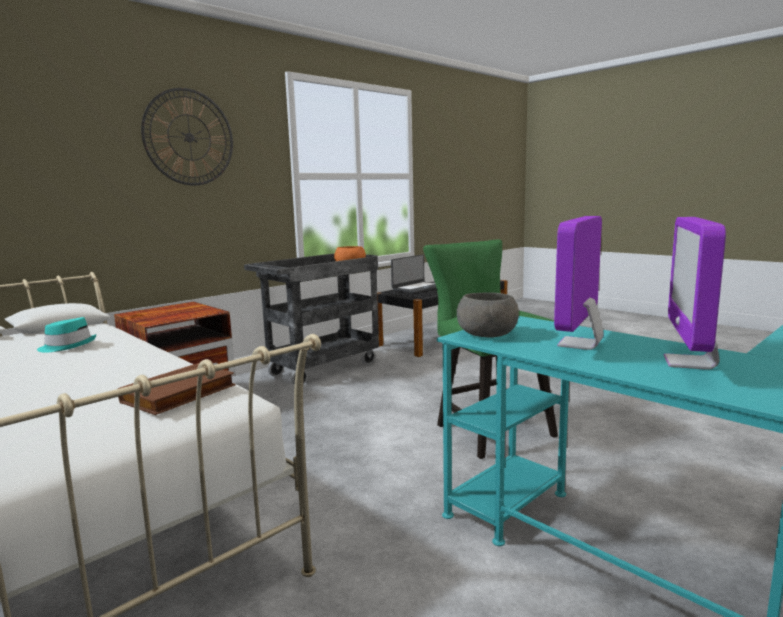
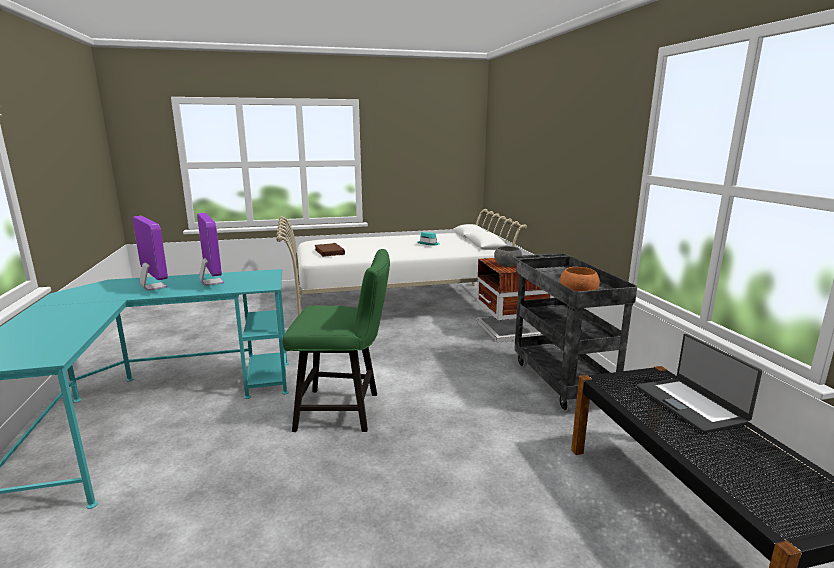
camera: 120 degrees right, 5 degrees up
wall clock [141,88,233,186] -> none
grey bowl [457,292,519,338] -> grey bowl moved to [494,246,522,267]

